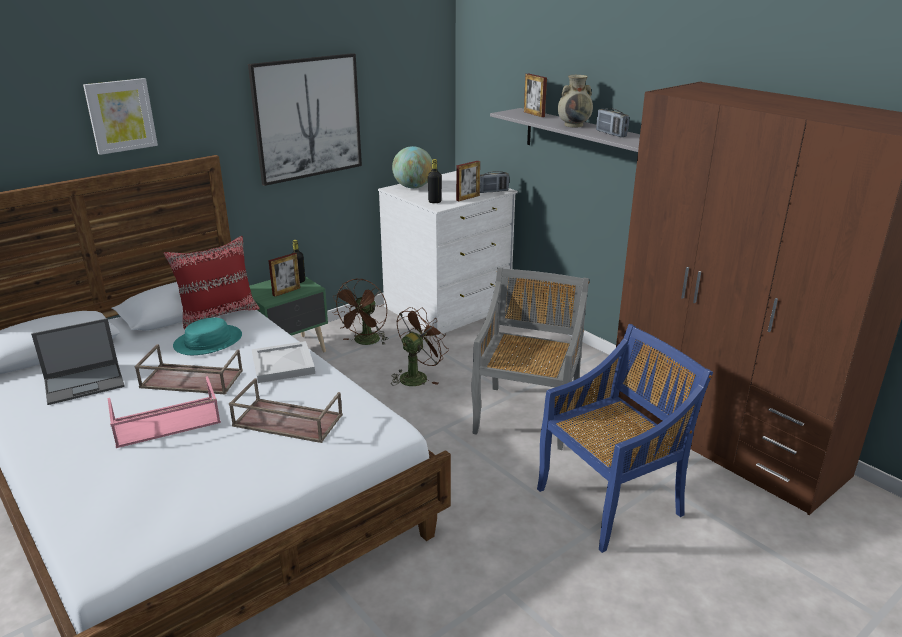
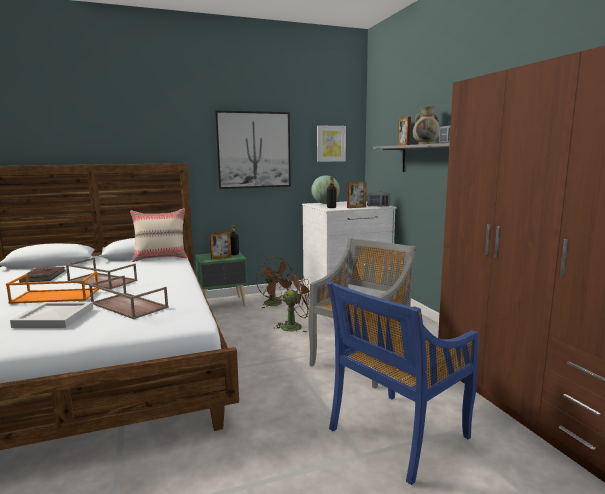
camera: 20 degrees right, 15 degrees down
laptop [31,318,125,405] -> brown book [19,267,67,283]
picture [83,78,158,155] -> picture moved to [317,125,346,162]
pink tray [108,376,221,448] -> orange tray [6,271,99,304]
red pillow [164,236,260,329] -> beige pillow [130,208,188,262]
turquoise hat [173,317,242,355] -> none
white tray [252,341,315,383] -> white tray moved to [10,302,94,328]
brown fan [333,279,389,345] -> brown fan turned 75 degrees counterclockwise [256,257,293,308]
blue chair [537,324,713,553] -> blue chair turned 150 degrees clockwise [327,281,478,485]

